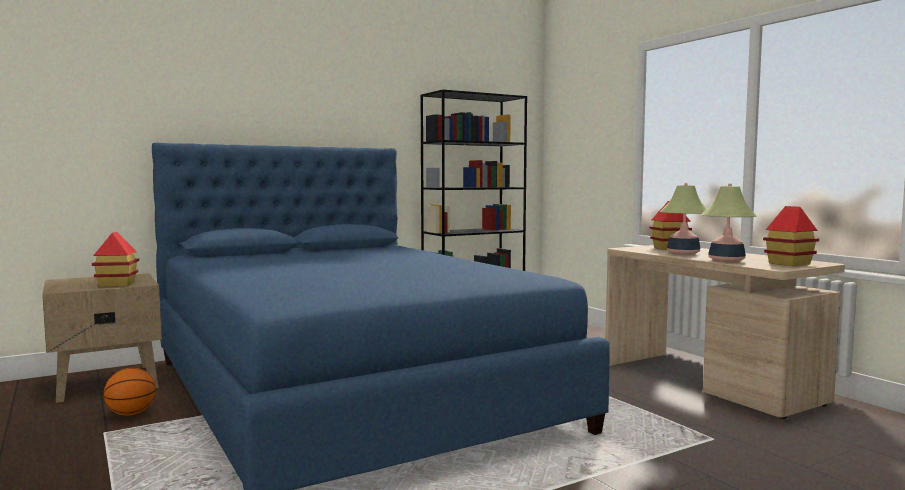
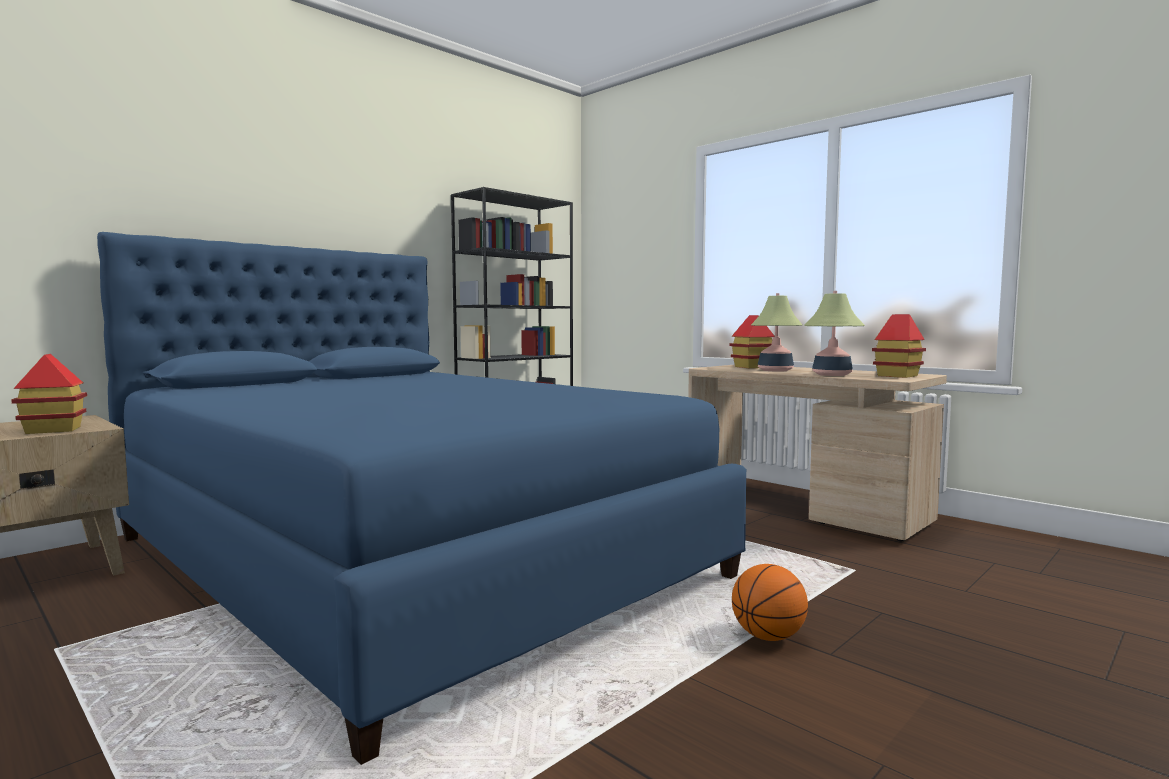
camera: 15 degrees left, 0 degrees up
basketball [104,368,156,416] -> basketball moved to [732,564,808,641]

